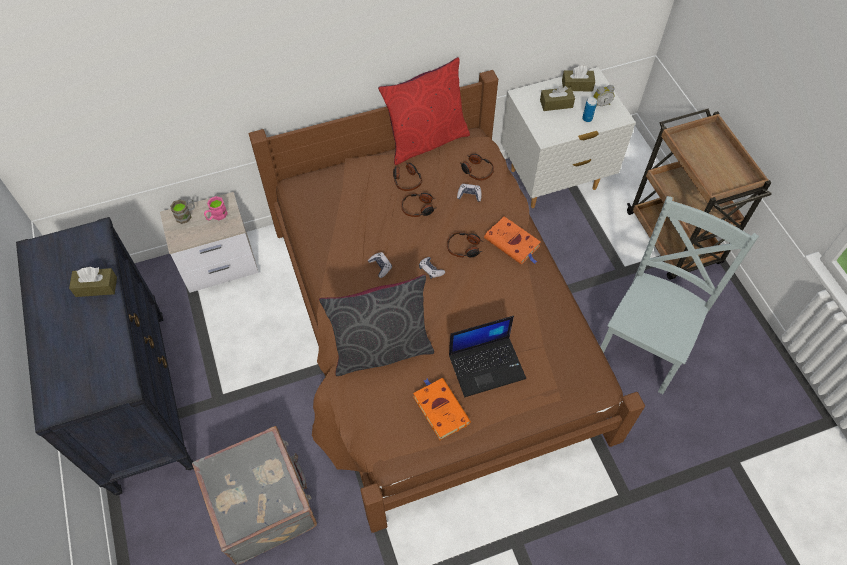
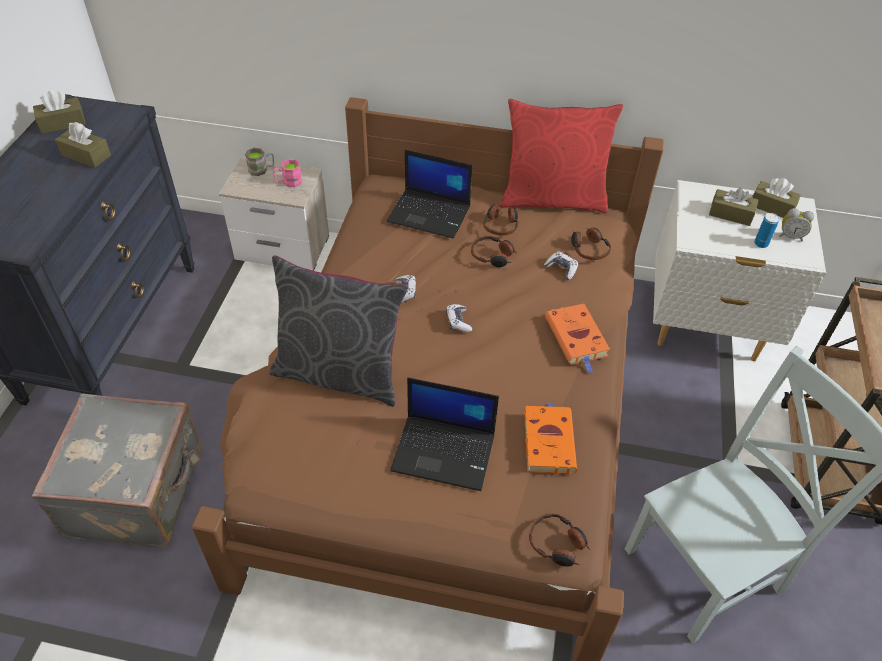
camera: 30 degrees right, 10 degrees down
orange book [413,378,471,440] -> orange book moved to [525,402,577,475]
headphones [447,232,484,257] -> headphones moved to [529,513,590,567]
none -> brown tissue box [33,90,86,134]
none -> laptop [387,149,472,239]

